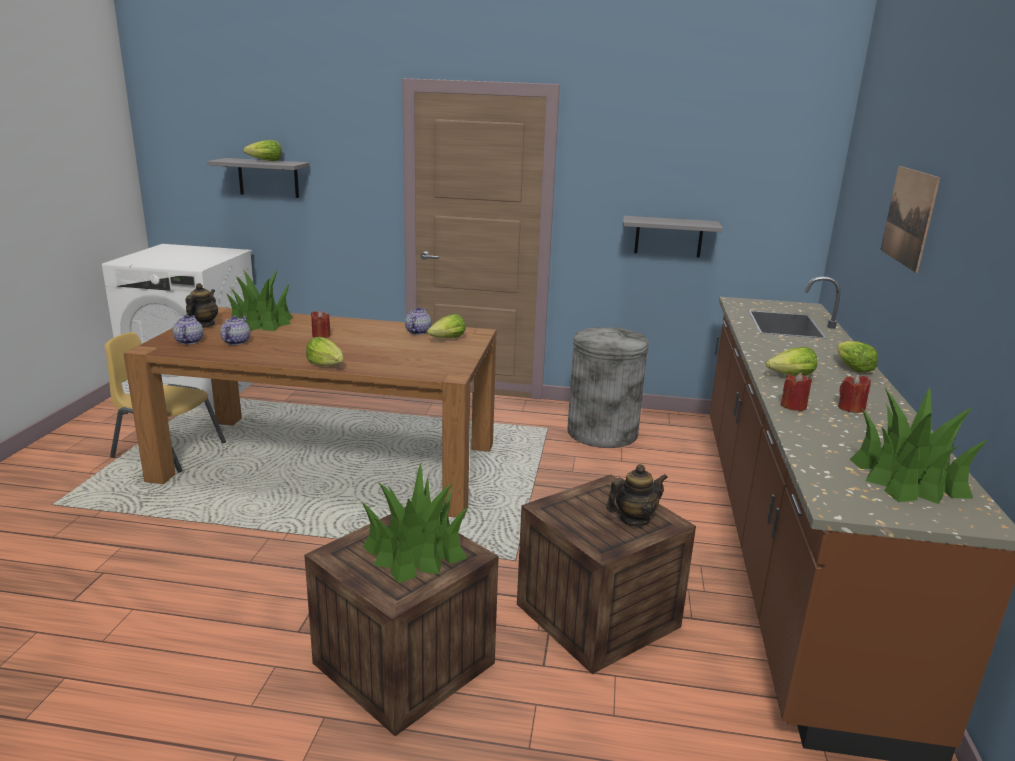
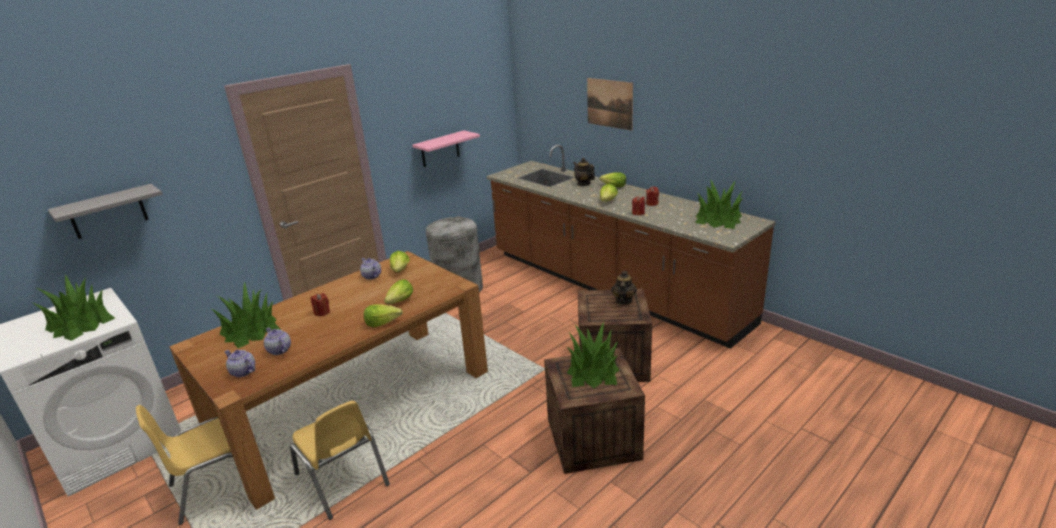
camera: 50 degrees left, 5 degrees up
teapot [186,283,218,328] -> teapot moved to [573,158,595,186]
lettuce [243,140,282,161] -> lettuce moved to [384,279,413,304]
grey shelf [623,216,723,258] -> pink shelf [412,130,480,167]
none -> potted plant [31,274,115,341]
none -> yellow chair [290,401,390,520]

